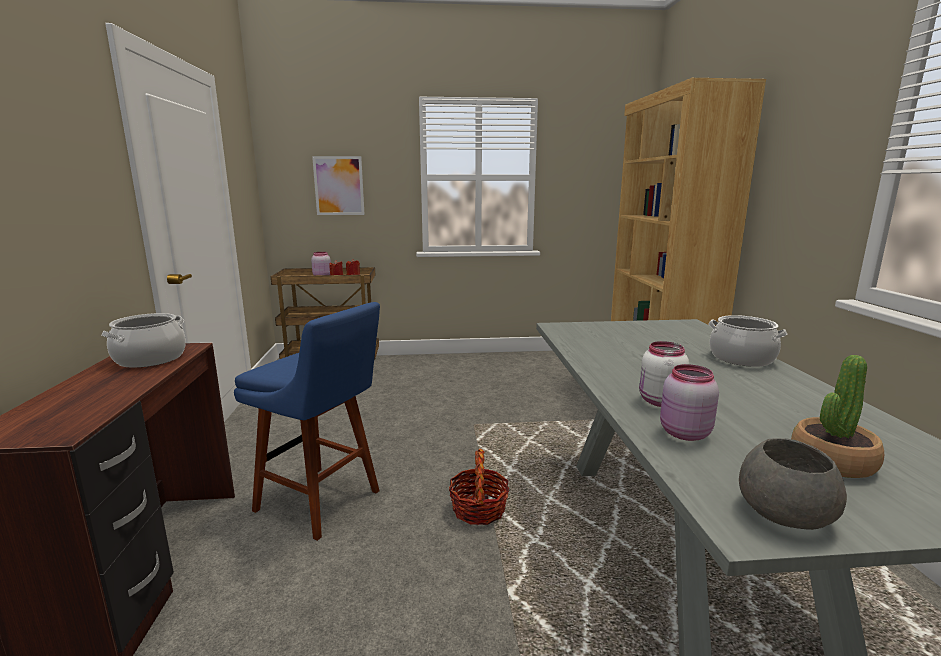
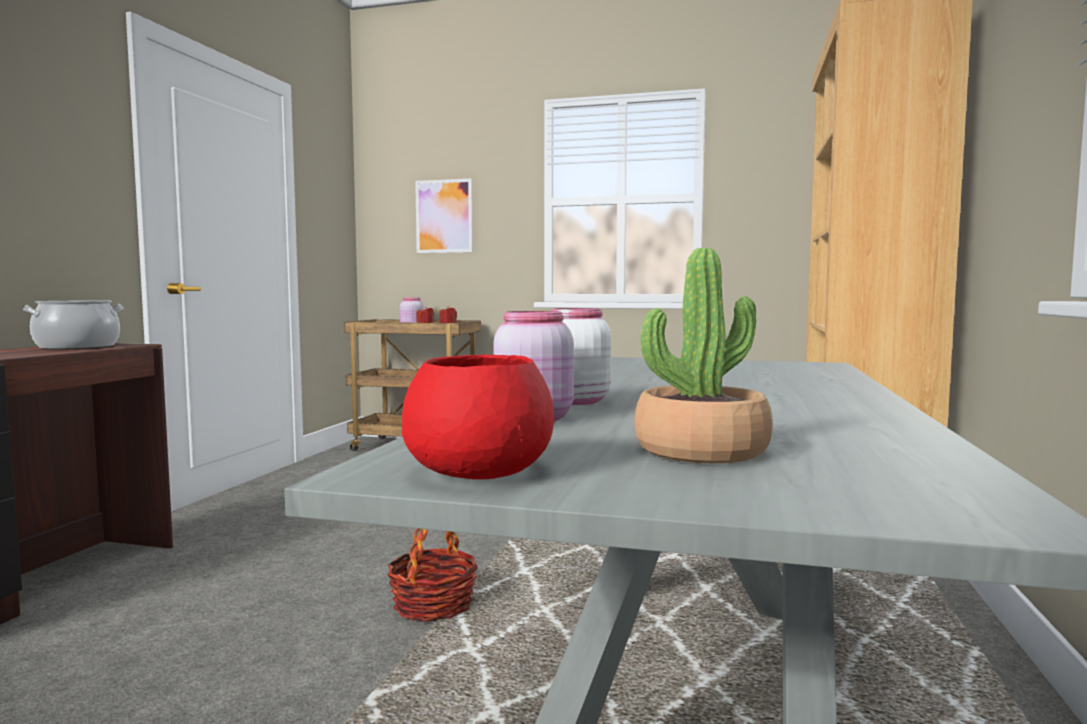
camera: 20 degrees right, 10 degrees down
blue stool [234,302,380,541] -> none
cooking pot [708,315,787,367] -> none
grey bowl [739,438,847,530] -> red bowl [402,354,554,480]

